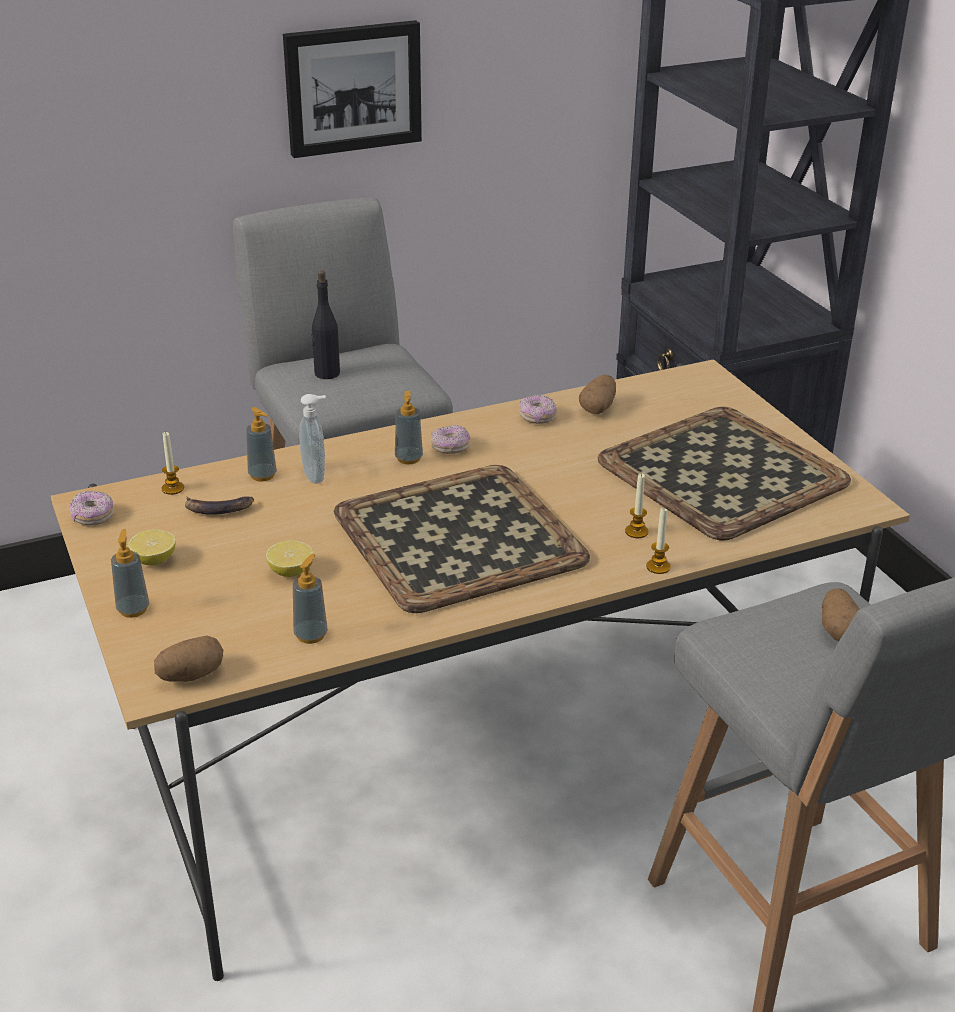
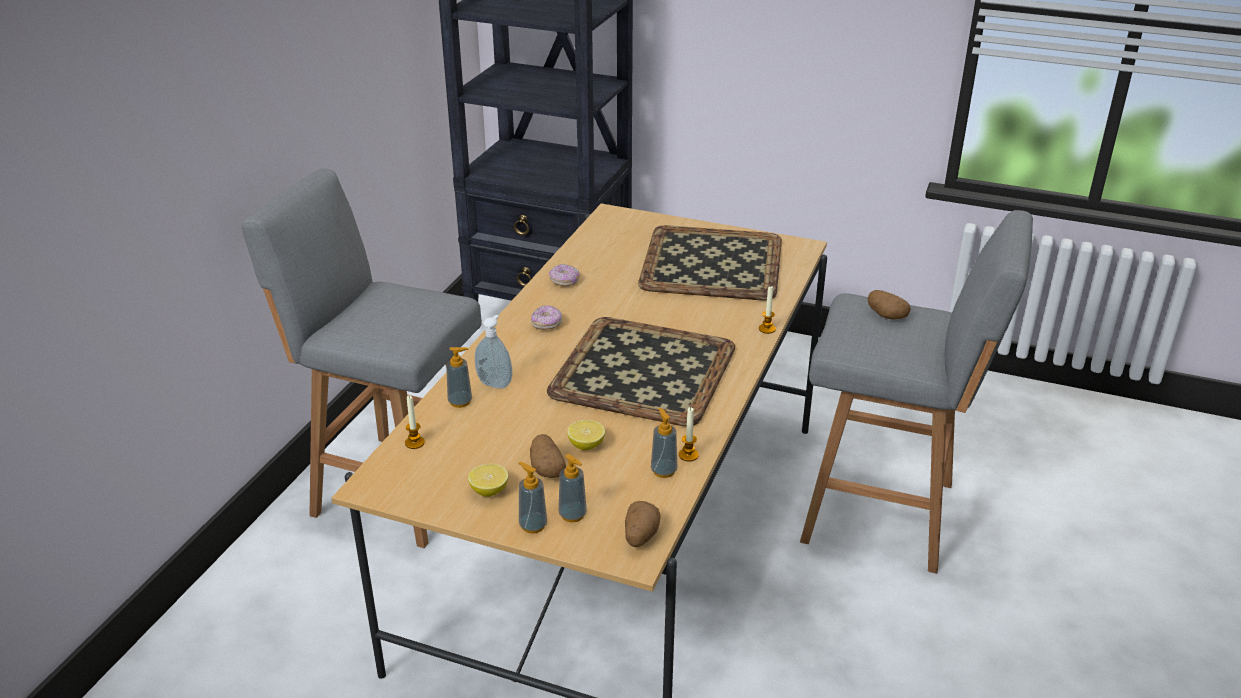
camera: 45 degrees left, 0 degrees up
donut [70,491,114,525] -> none
banana [185,496,254,515] -> none
picture [283,20,422,158] -> none
black bottle [311,271,340,379] -> none
soap dispenser [395,391,423,464] -> soap dispenser moved to [559,454,587,522]
potato [579,374,616,414] -> potato moved to [530,434,566,478]
candle [625,473,649,538] -> candle moved to [679,407,699,462]

